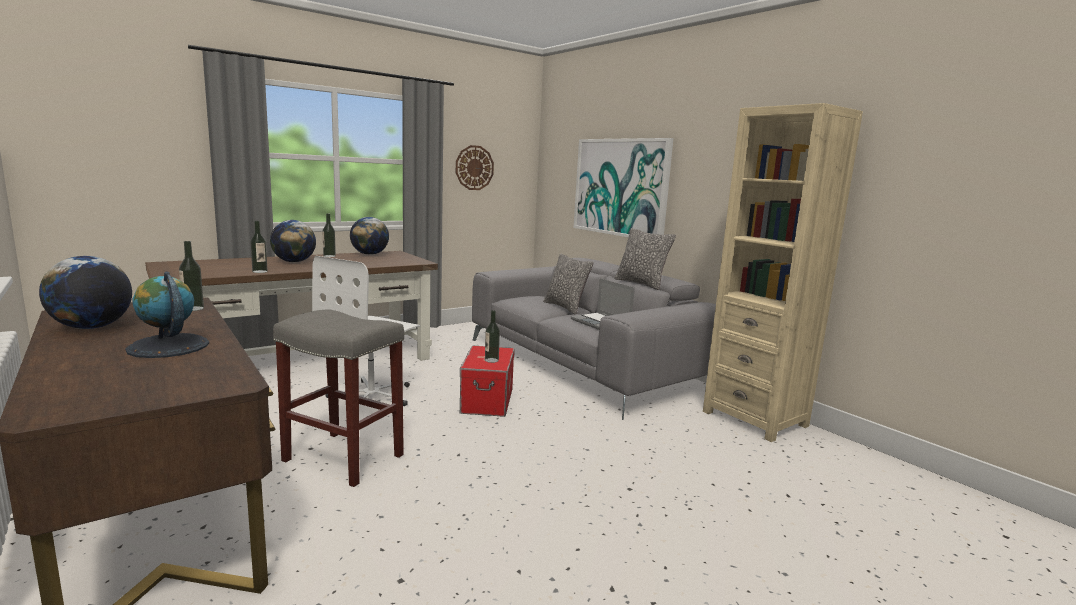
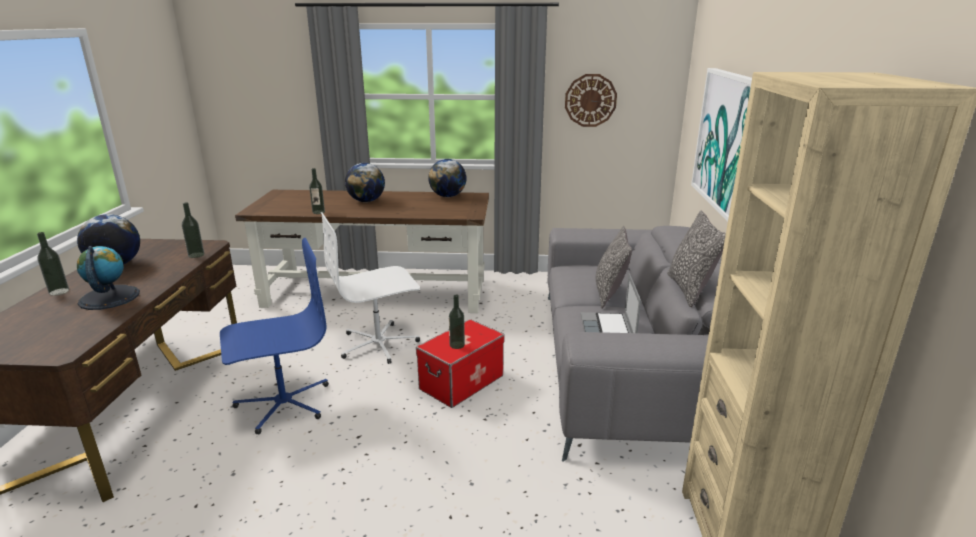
camera: 40 degrees right, 10 degrees up
grey stool [273,310,404,487] -> blue office chair [220,238,329,435]
bottle [322,213,336,257] -> bottle moved to [37,232,69,296]

